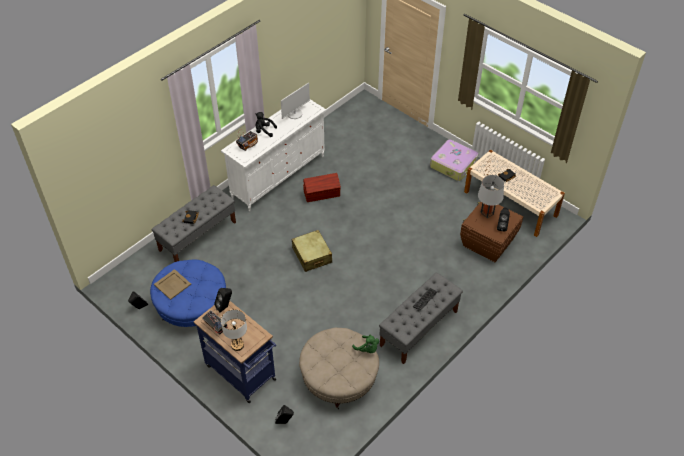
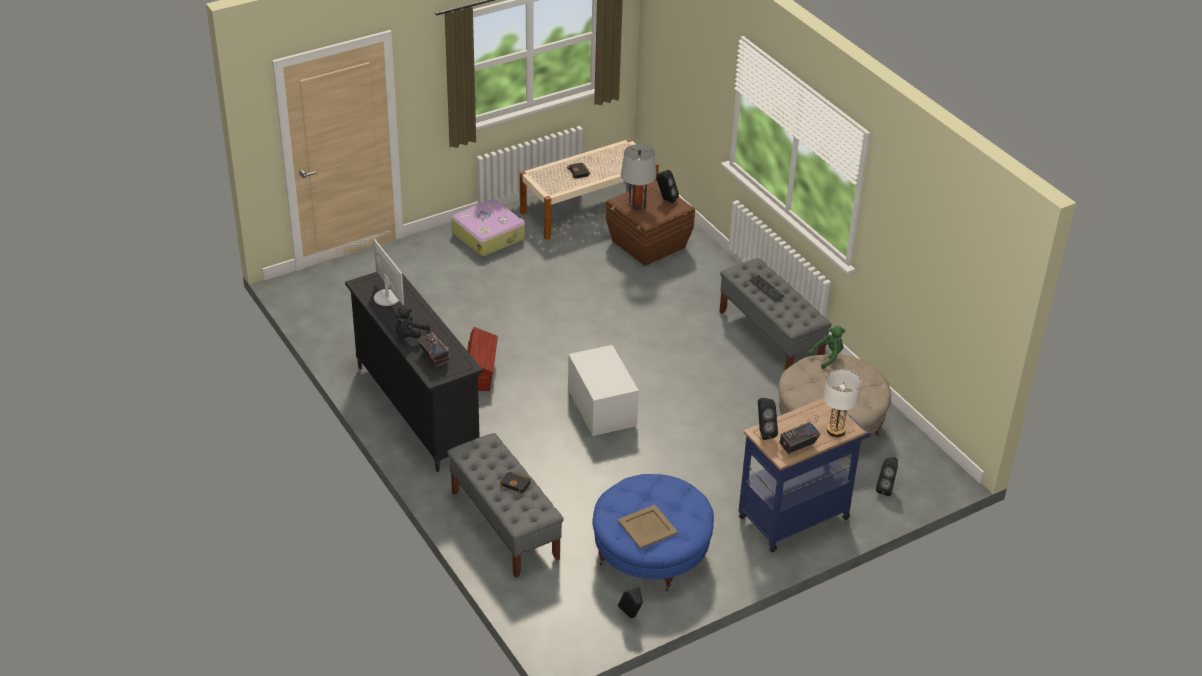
camera: 75 degrees left, 10 degrees down
white dresser [221,100,326,211] -> black dresser [345,268,483,472]
beige suitcase [292,230,332,272] -> white storage box [568,345,639,436]

